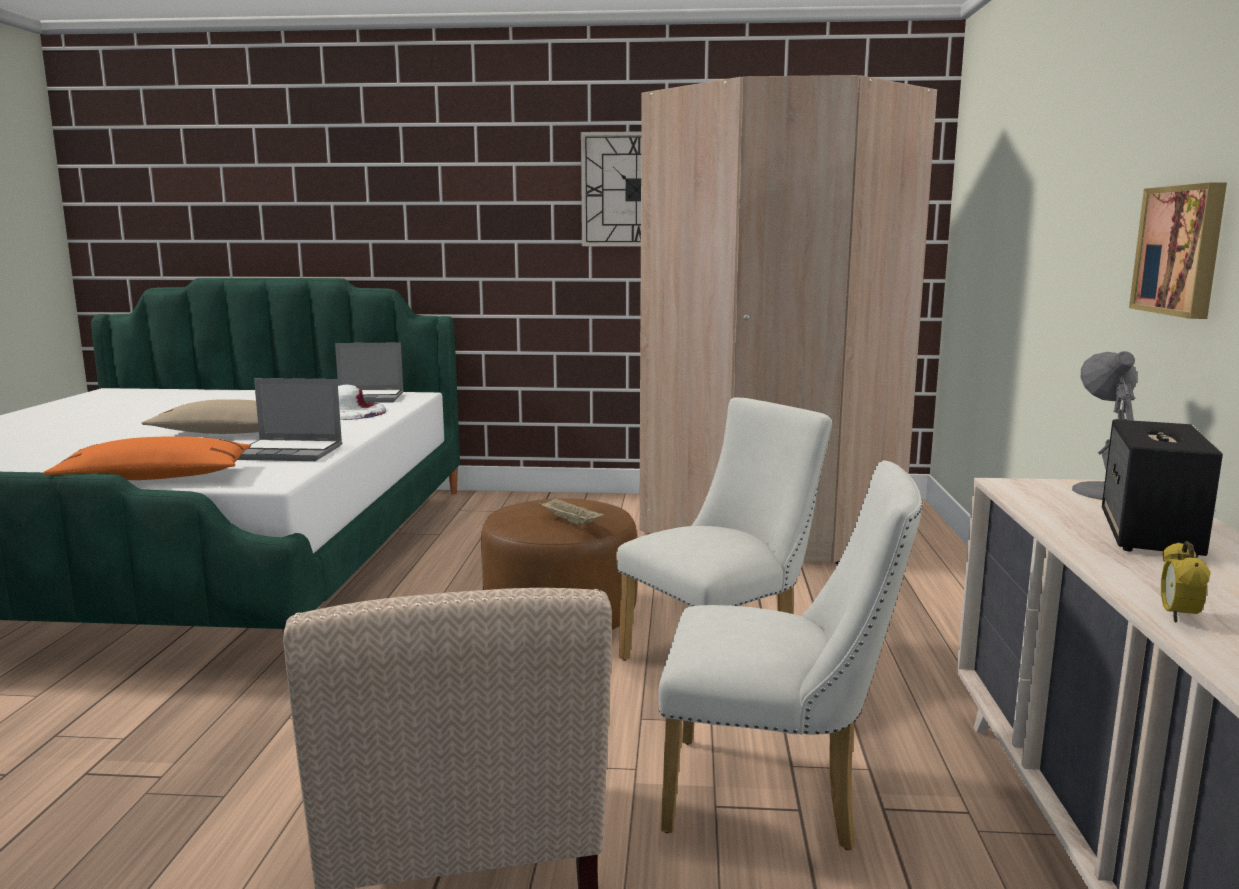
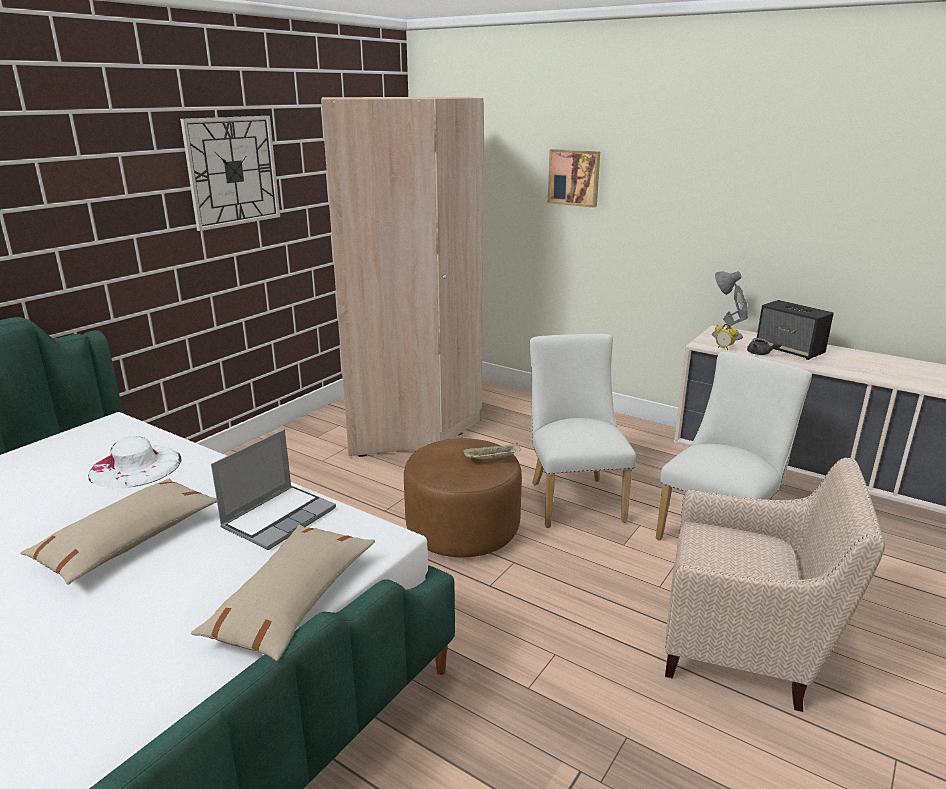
camera: 60 degrees left, 10 degrees up
orange pillow [43,436,251,480] -> beige pillow [191,525,375,661]
laptop [335,343,404,403] -> none
picture [1129,182,1227,319] -> picture moved to [548,149,600,208]
alarm clock [1161,541,1211,623] -> alarm clock moved to [715,324,738,350]
none -> grey teapot [747,338,782,355]

